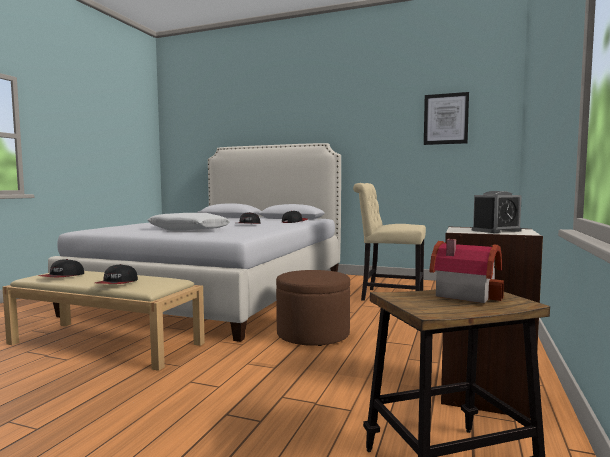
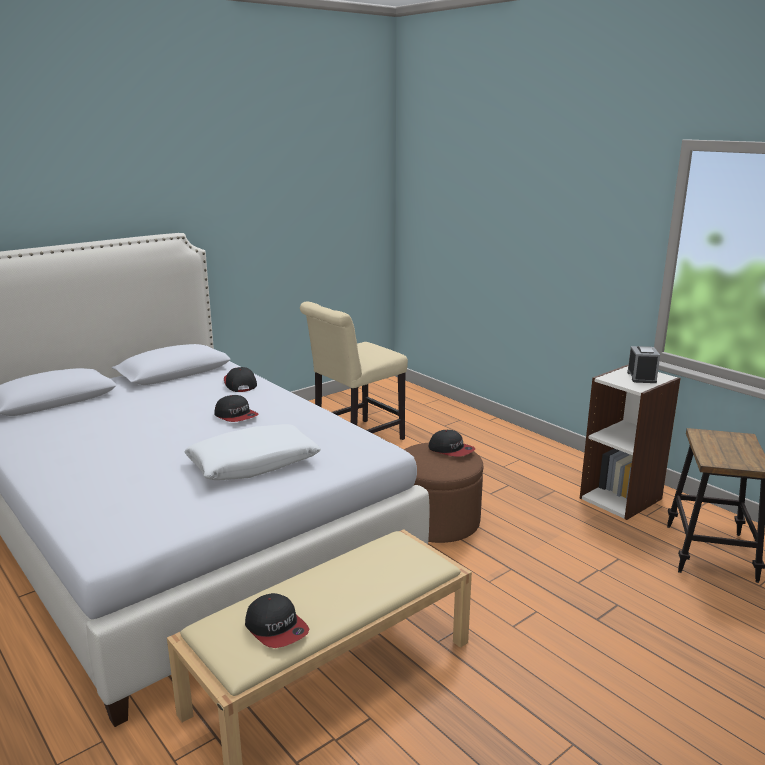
camera: 60 degrees left, 15 degrees up
cap [95,264,138,284] -> cap moved to [429,430,475,457]
picture [424,92,469,145] -> none
toy house [429,239,504,303] -> none

